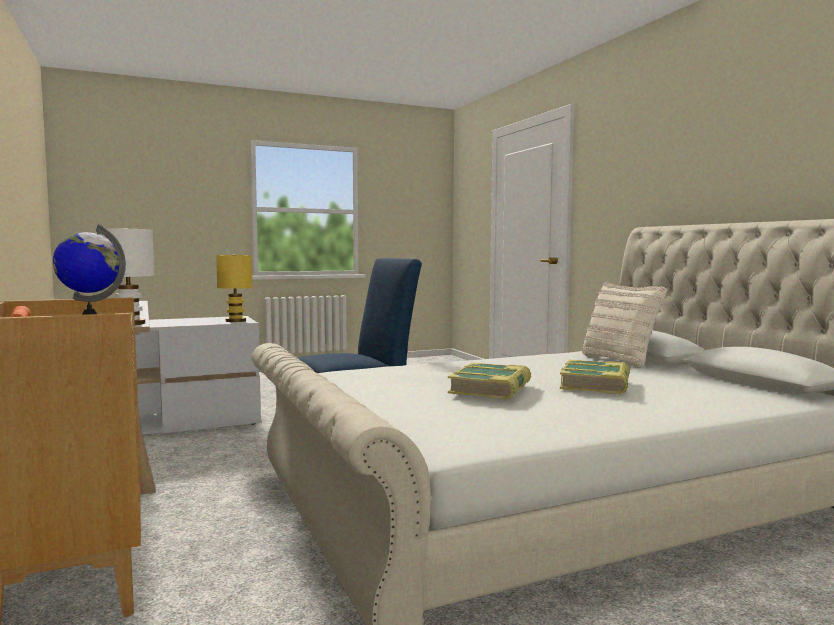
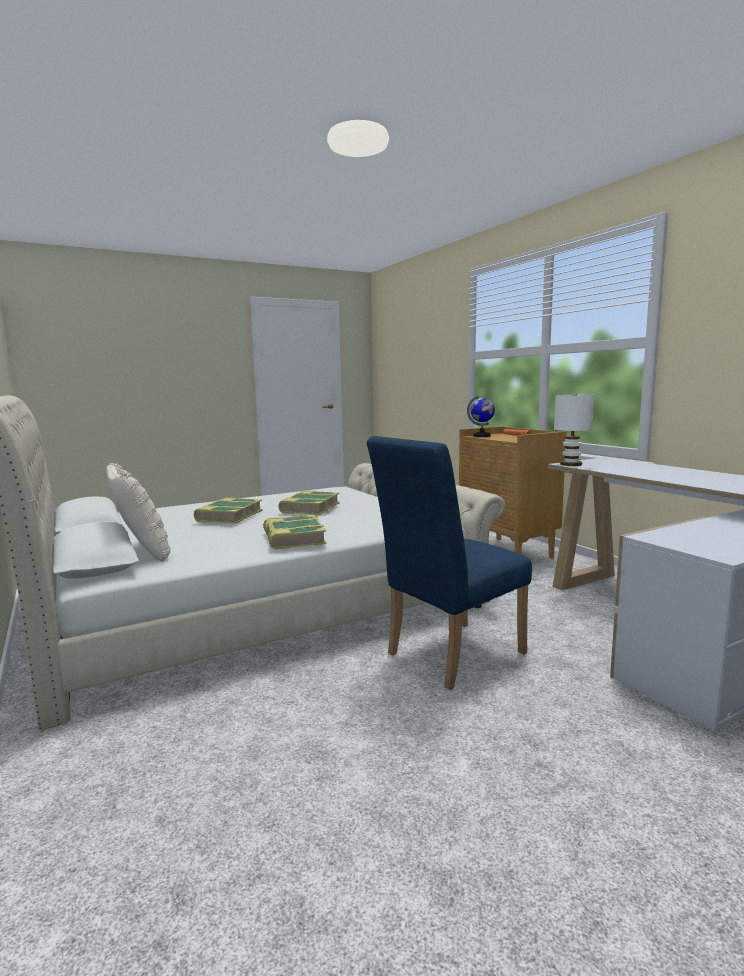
camera: 175 degrees right, 5 degrees up
yellow table lamp [216,254,253,322] -> none
none -> book [263,515,326,550]

